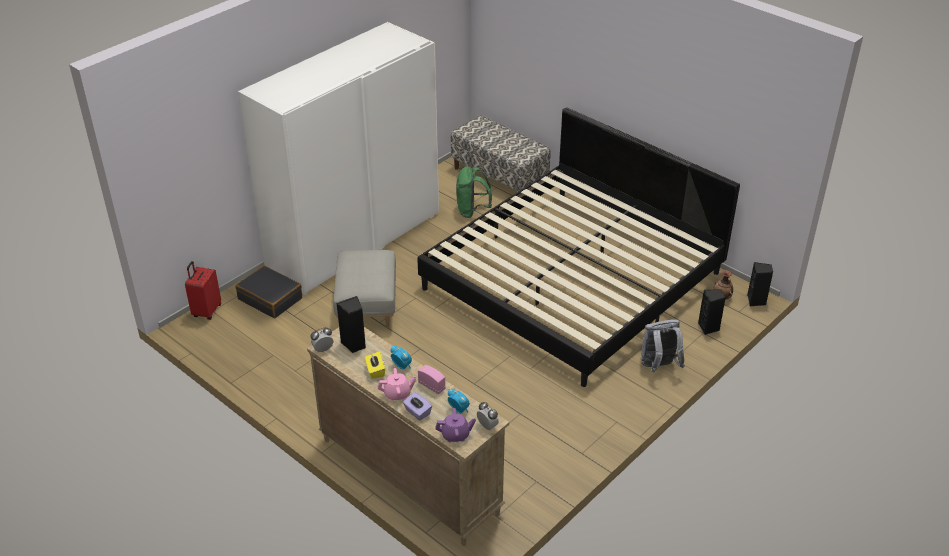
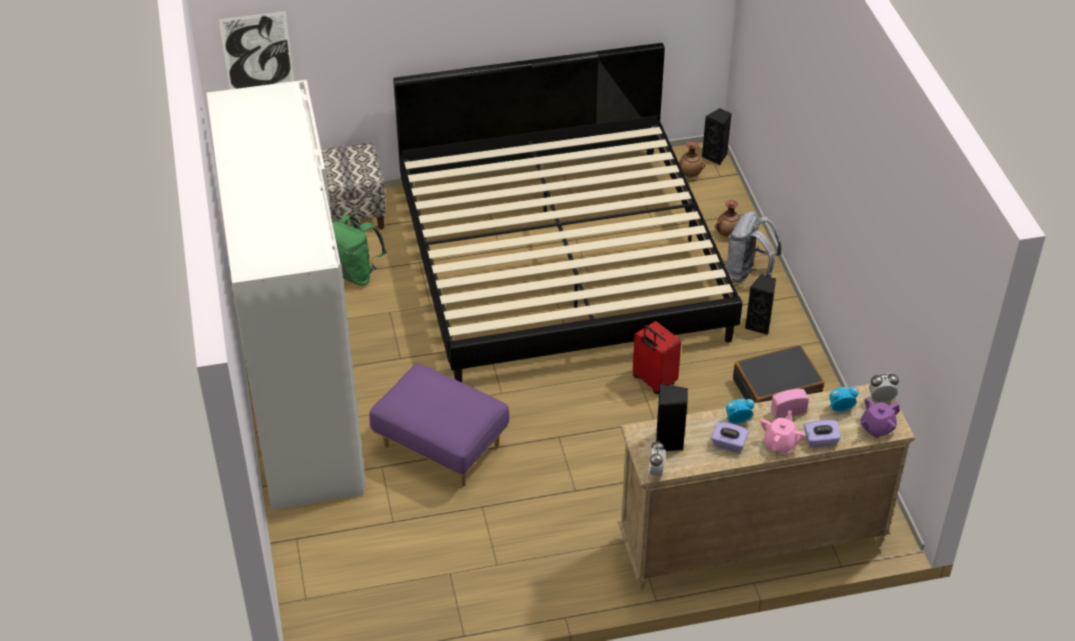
camera: 55 degrees left, 5 degrees up
red suitcase [185,261,221,320] -> red suitcase moved to [633,321,681,394]
black suitcase [235,266,302,318] -> black suitcase moved to [733,345,824,403]
grey ottoman [333,250,396,328] -> purple ottoman [369,363,510,486]
yellow tissue box [365,351,385,379] -> purple tissue box [711,422,749,453]
purple teapot [435,408,476,442] -> purple teapot turned 150 degrees counterclockwise [861,398,900,438]
black speaker [698,289,726,335] -> black speaker moved to [745,275,776,335]
none -> picture [219,11,294,90]
none -> vase [715,200,740,237]

